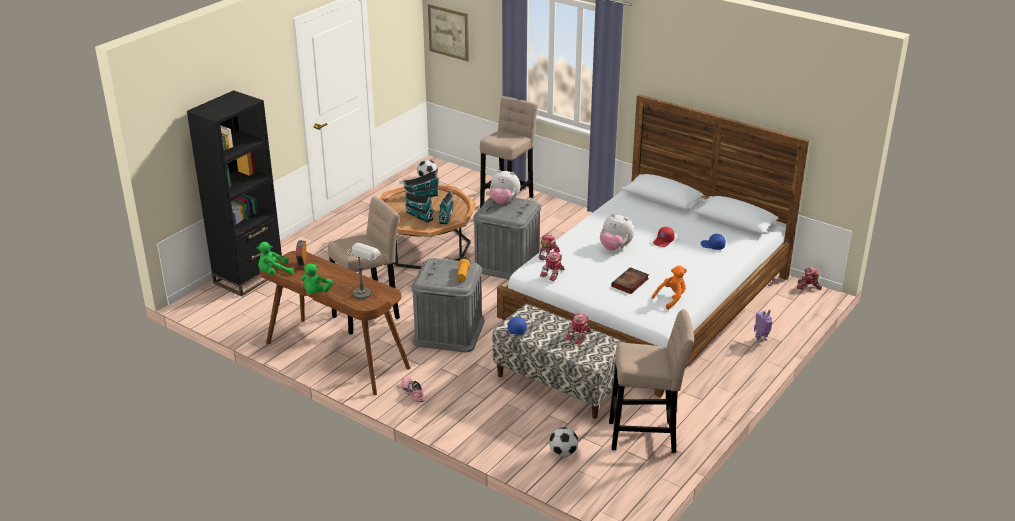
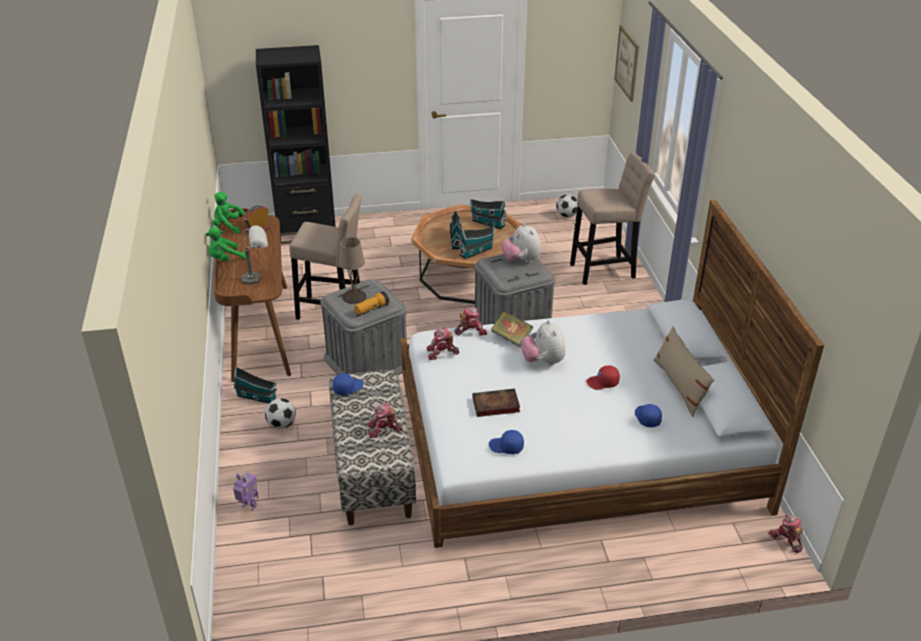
camera: 45 degrees right, 5 degrees up
pink shoe [401,376,425,402] -> toy house [234,366,277,403]
football [549,427,579,457] -> football moved to [265,398,296,429]
beige stool [609,309,694,453] -> none
orange plush toy [652,265,687,310] -> blue cap [489,430,524,454]
toy robot [754,309,772,342] -> toy robot moved to [233,472,259,511]
none -> beige table lamp [339,237,366,304]
none -> book [491,311,533,347]
none -> beige pillow [653,326,714,417]

